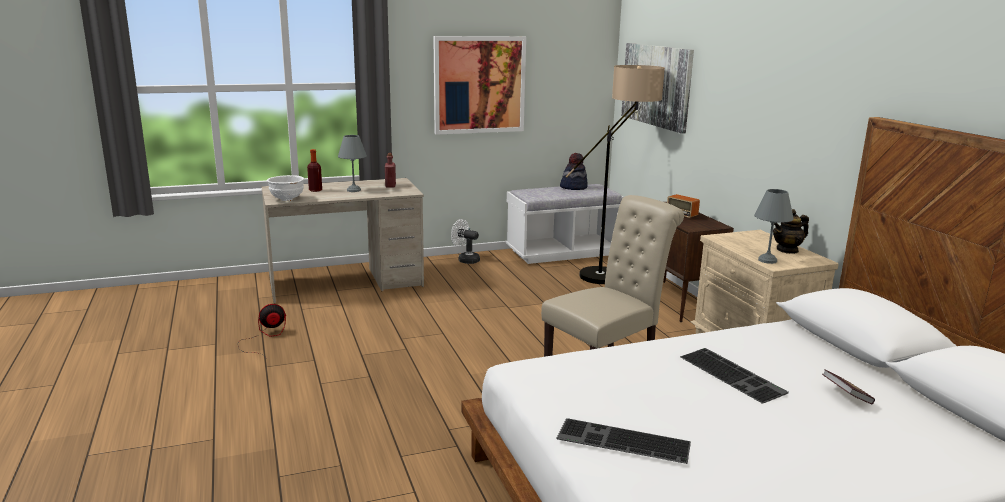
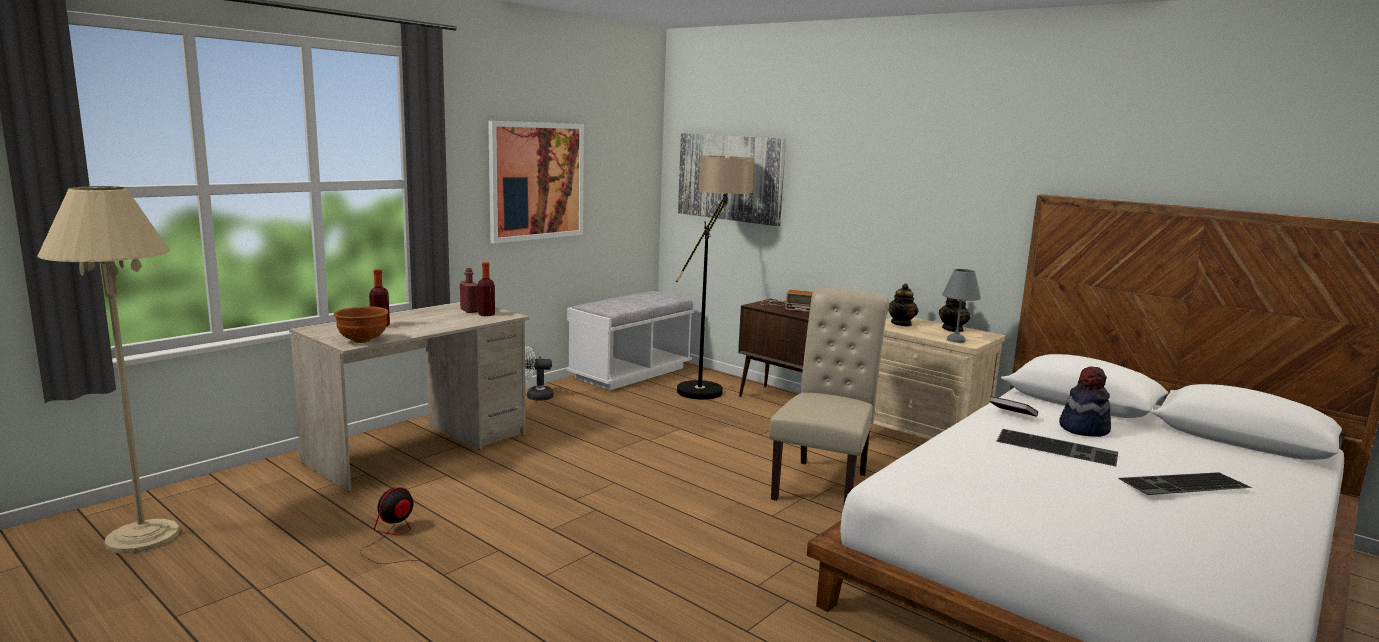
camera: 30 degrees left, 5 degrees down
white bowl [267,175,304,201] -> brown bowl [334,306,388,343]
grey table lamp [338,135,367,192] -> none
keyboard [556,418,691,464] -> keyboard moved to [1118,472,1252,495]
hat [560,153,588,190] -> hat moved to [1059,366,1111,437]
book [822,369,875,404] -> book moved to [990,396,1038,417]
none -> beige floor lamp [37,186,180,554]
none -> bottle [478,262,495,316]
none -> teapot [888,283,919,327]

